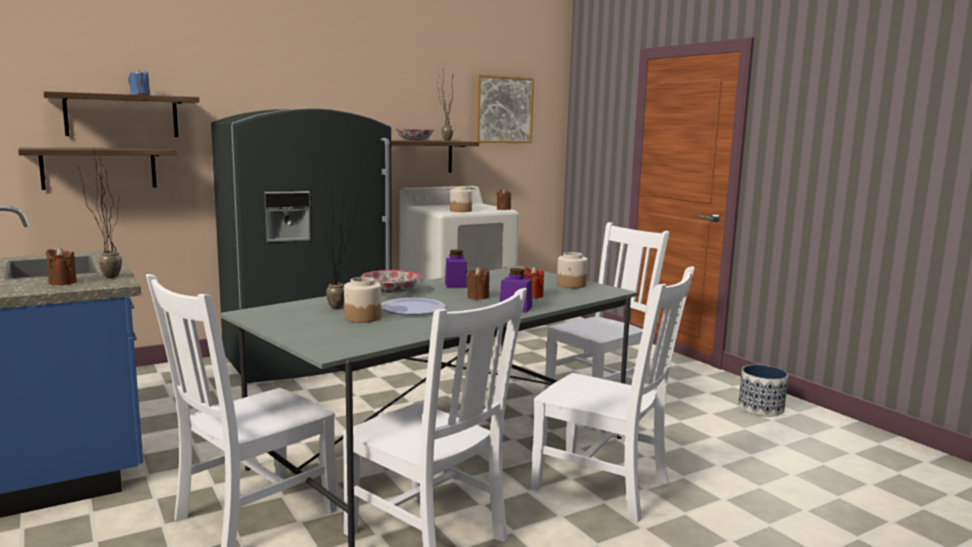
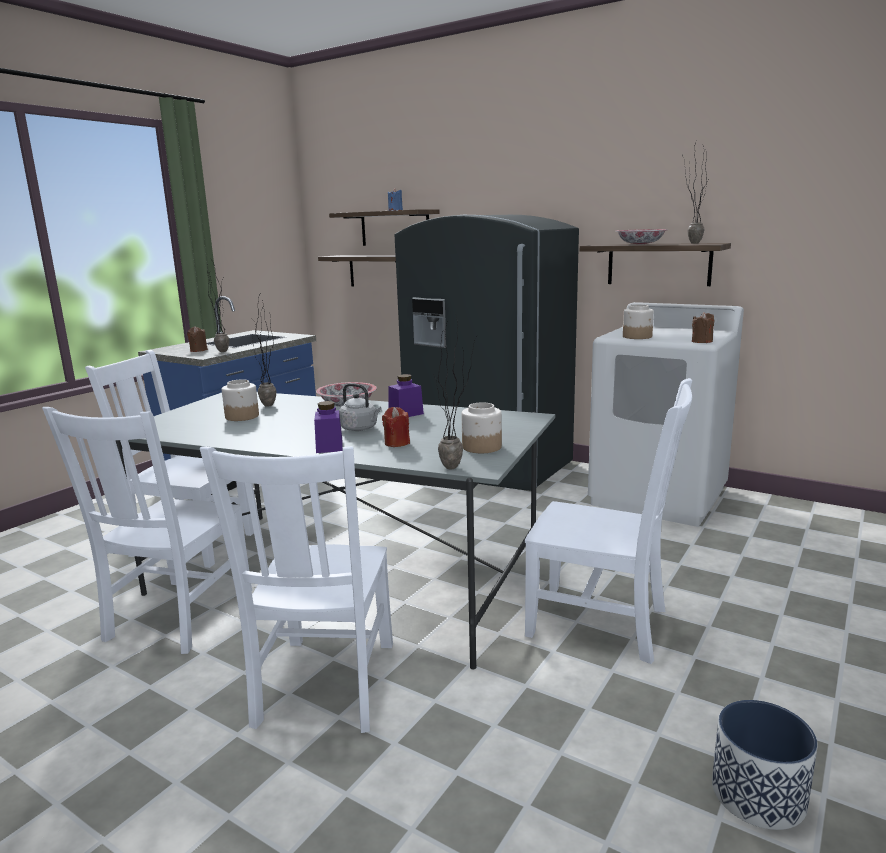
camera: 65 degrees right, 5 degrees up
plate [381,298,446,315] -> none
brown candle [466,267,489,300] -> grey kettle [339,383,381,431]
picture [475,74,534,143] -> none
none -> potted plant [434,316,477,469]

